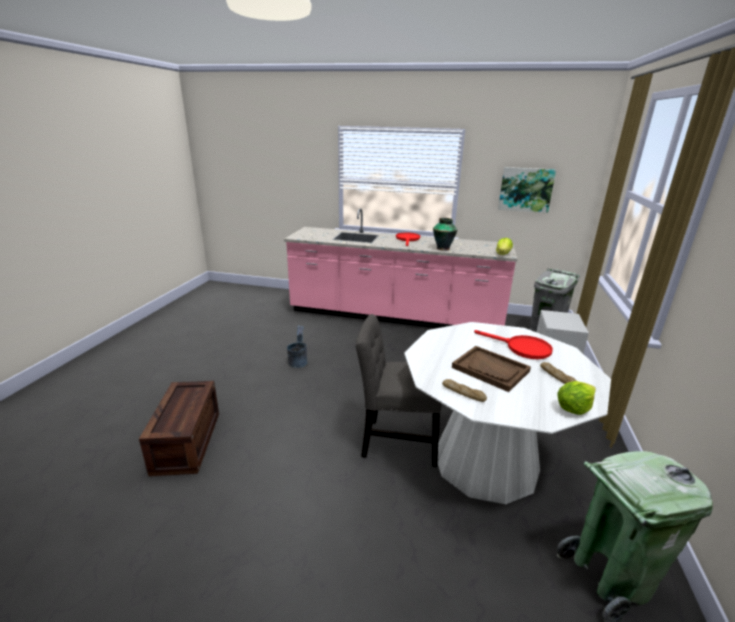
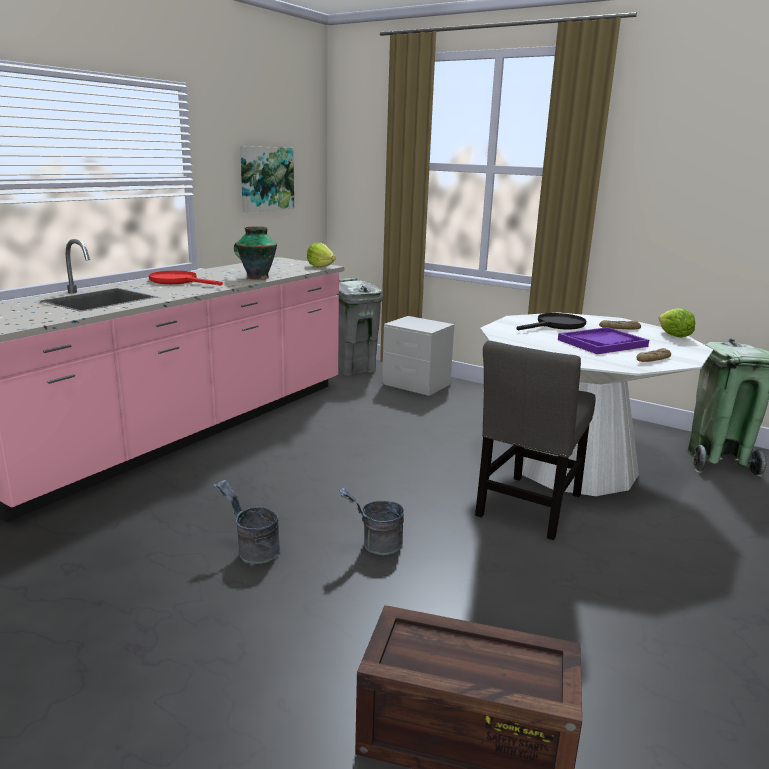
camera: 70 degrees left, 5 degrees down
brown tray [452,346,531,392] -> purple tray [558,327,649,354]
red frying pan [474,330,553,359] -> black frying pan [516,313,586,330]
none -> grey bucket [340,488,404,555]

